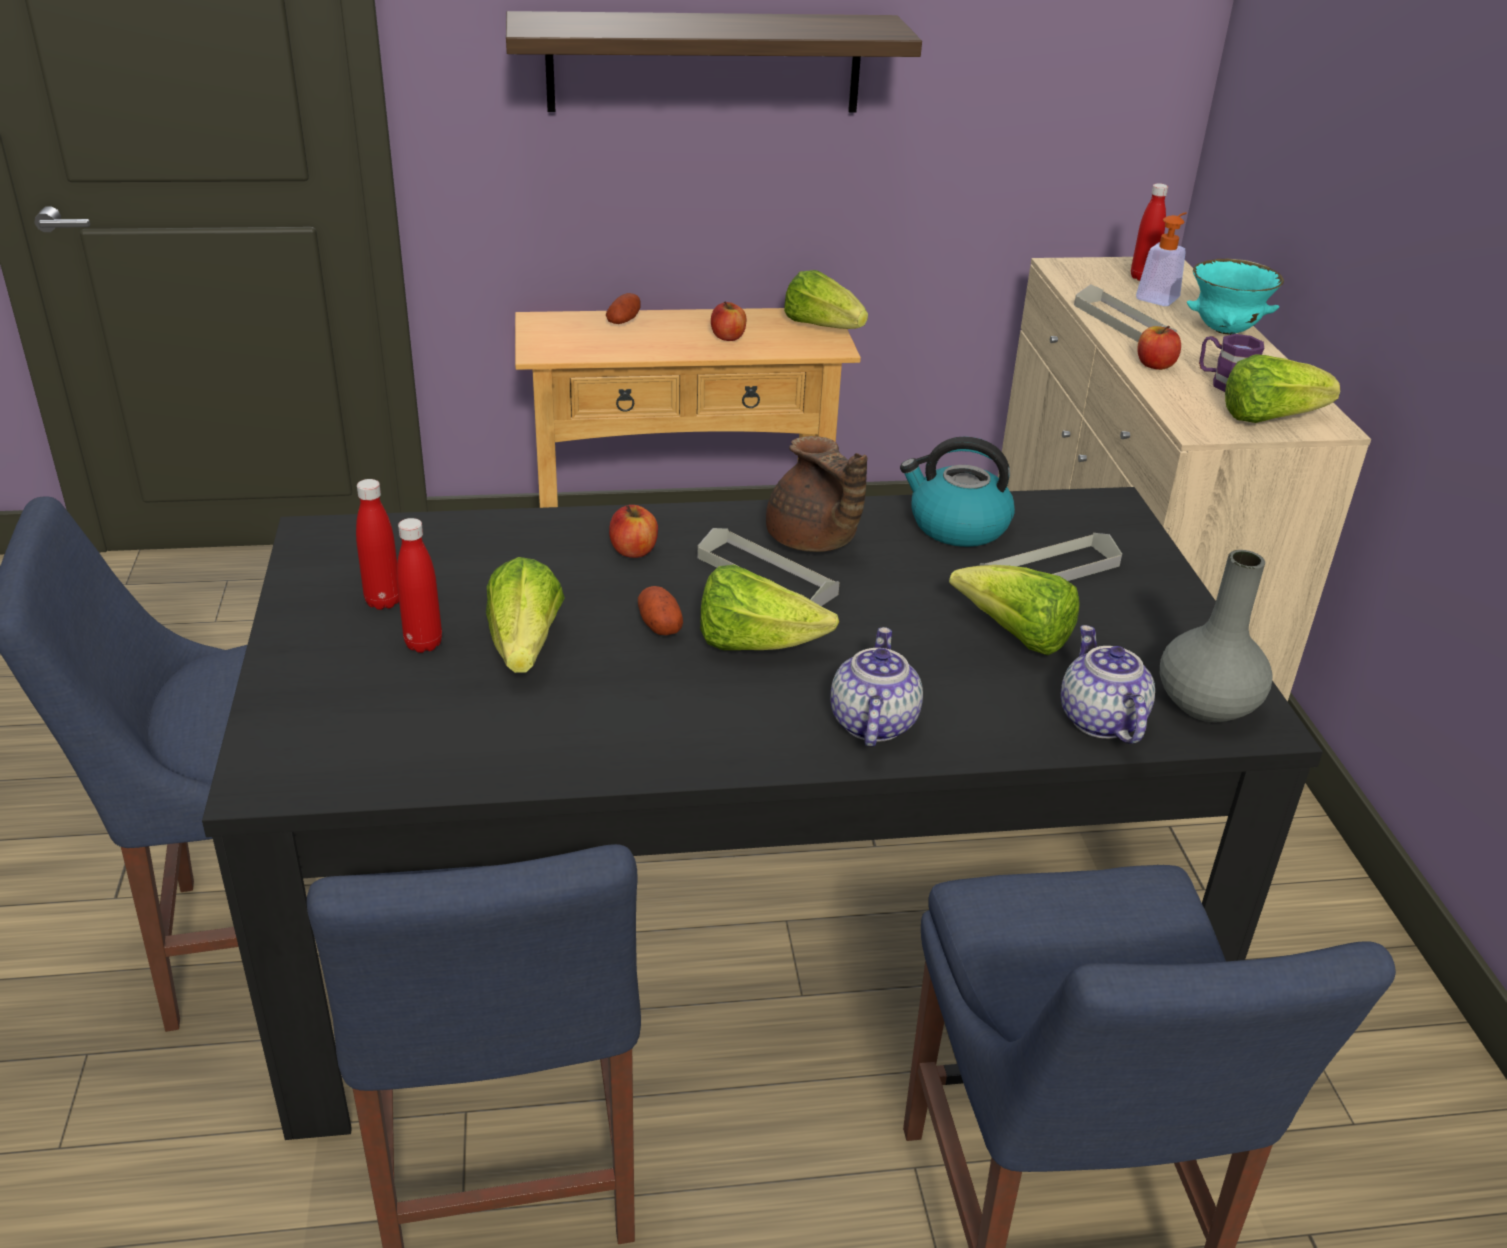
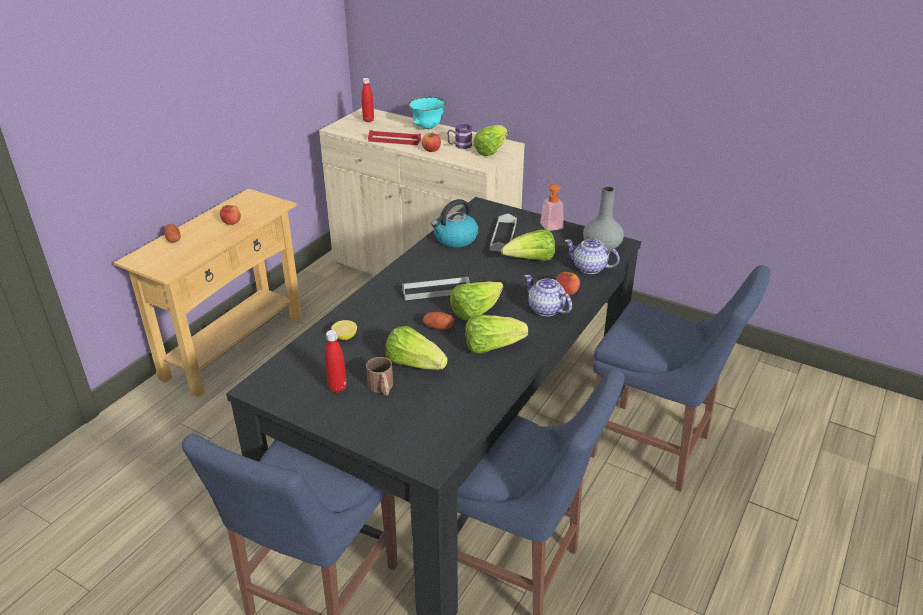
camera: 50 degrees left, 0 degrees up
red bottle [397,518,442,653] -> brown mug [366,357,393,396]
shelf [506,11,922,112] -> none
apple [609,505,658,558] -> apple moved to [556,272,580,295]
brown teapot [766,436,867,552] -> none
lettuce [784,270,868,329] -> lettuce moved to [465,315,528,354]
grey tray [1074,285,1177,342] -> red tray [368,130,421,145]
soap dispenser [1136,212,1187,306] -> soap dispenser moved to [540,180,564,231]
none -> lemon [331,320,357,340]

